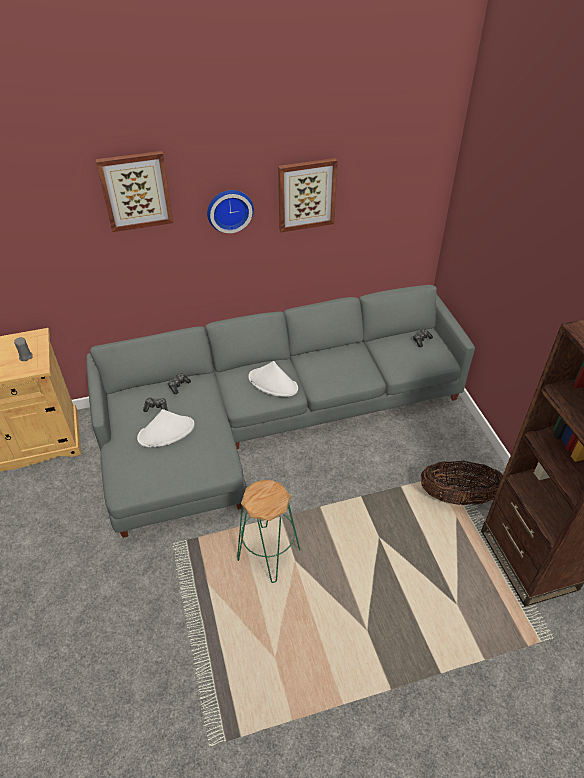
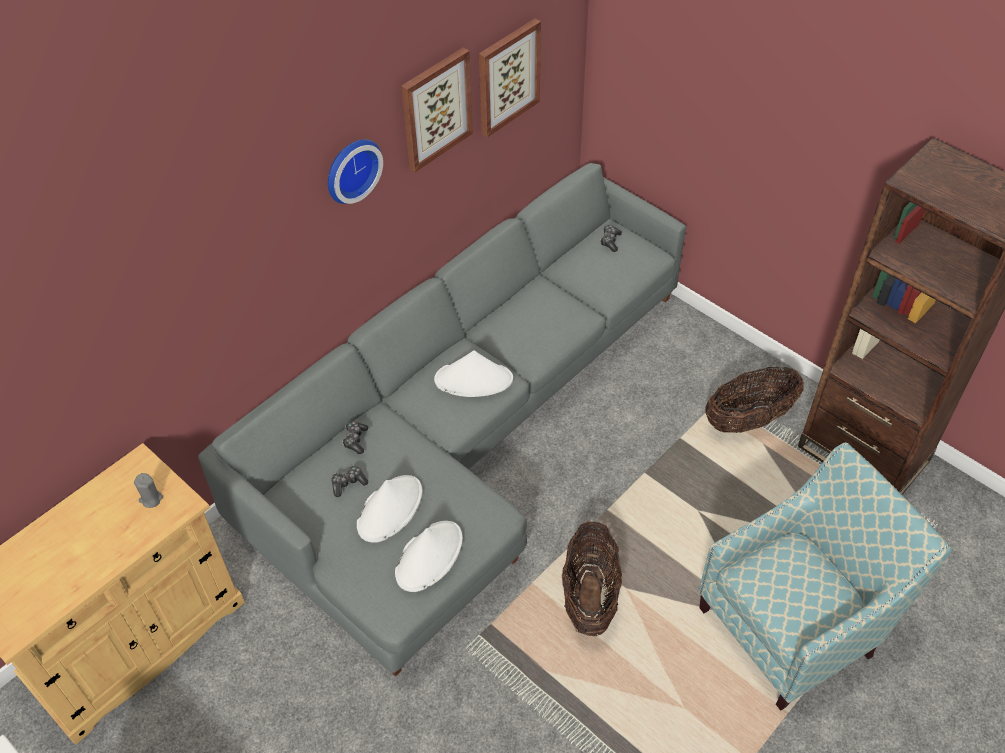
camera: 30 degrees left, 5 degrees up
picture [96,151,174,232] -> picture moved to [479,19,541,138]
green stool [237,480,300,583] -> basket [562,521,622,636]
none -> white hat [395,521,463,592]
none -> armchair [699,442,952,711]

